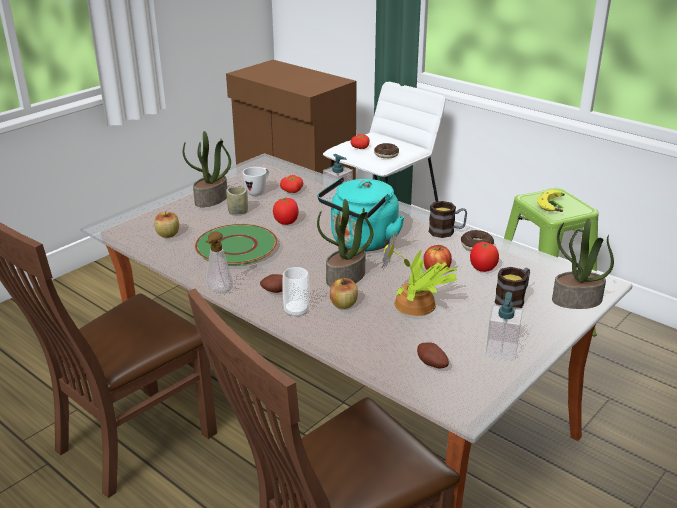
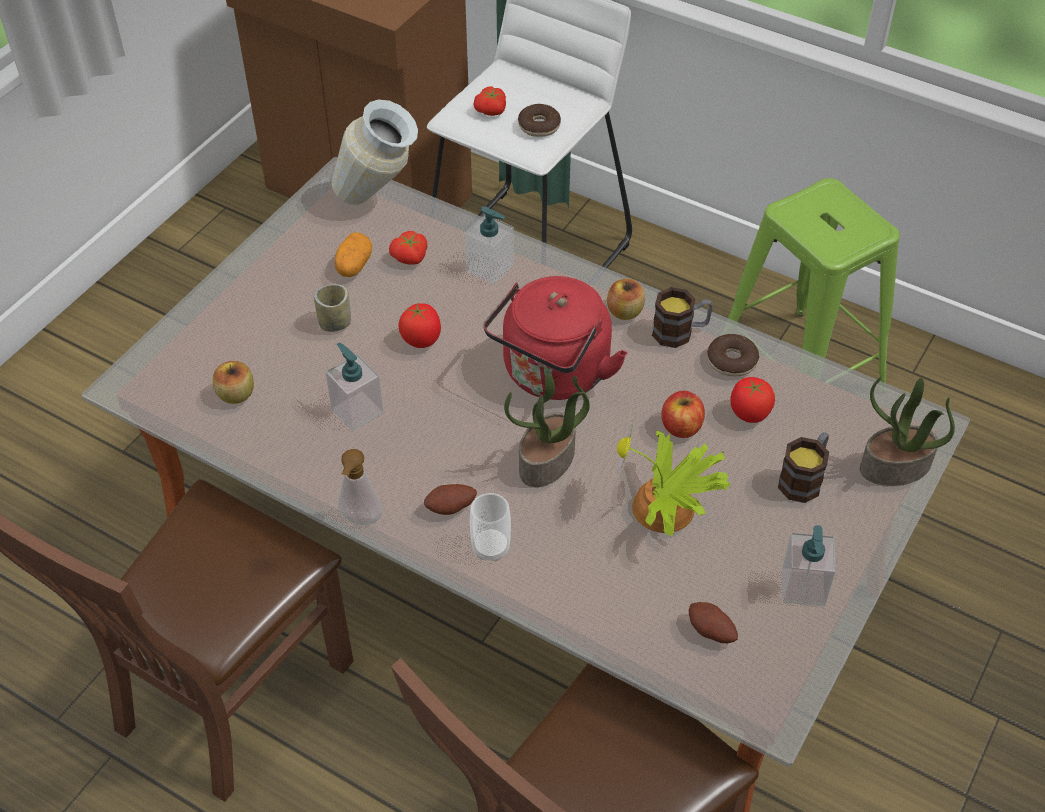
camera: 10 degrees left, 20 degrees up
potted plant [183,131,231,207] -> none
green plate [195,224,278,266] -> soap dispenser [326,342,383,431]
white mug [242,167,269,196] -> potato [335,232,372,277]
turquoise kettle [318,177,405,251] -> red kettle [483,276,627,400]
apple [330,278,358,309] -> apple moved to [607,278,645,320]
banana [537,190,565,212] -> none
none -> vase [332,100,418,205]

